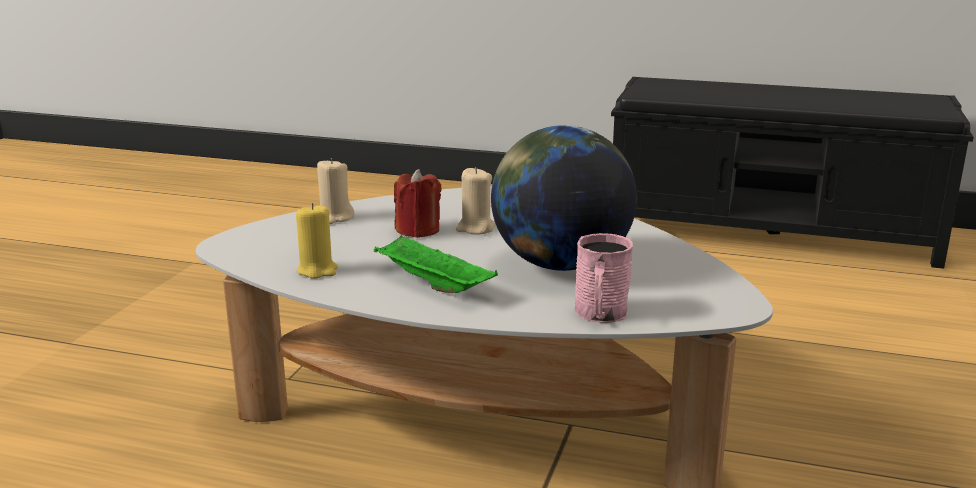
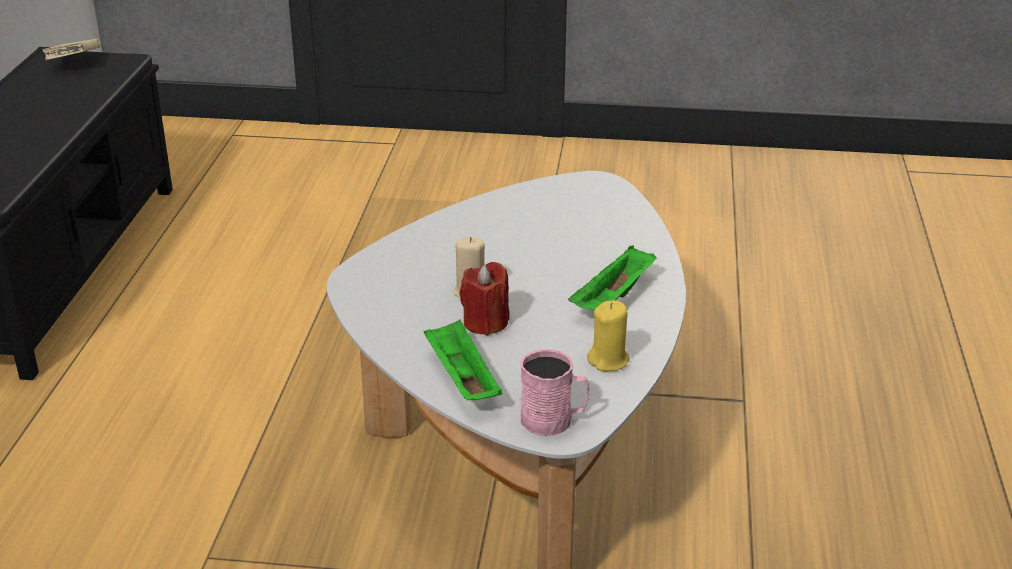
camera: 100 degrees left, 10 degrees up
beige candle [317,158,355,224] -> green tray [424,319,502,401]
globe [491,125,637,271] -> none
pink mug [574,233,633,323] -> pink mug moved to [520,349,589,436]
none -> beige book [42,39,101,60]

